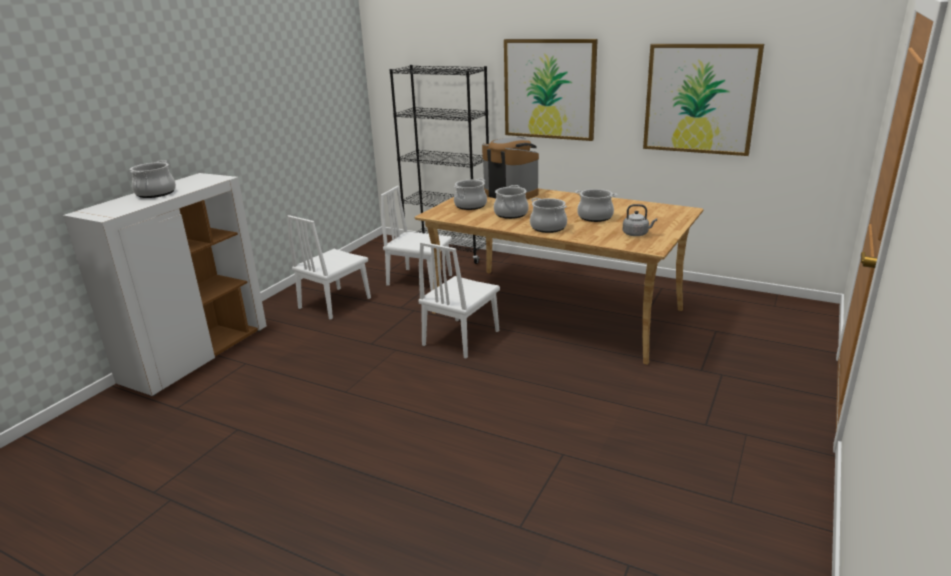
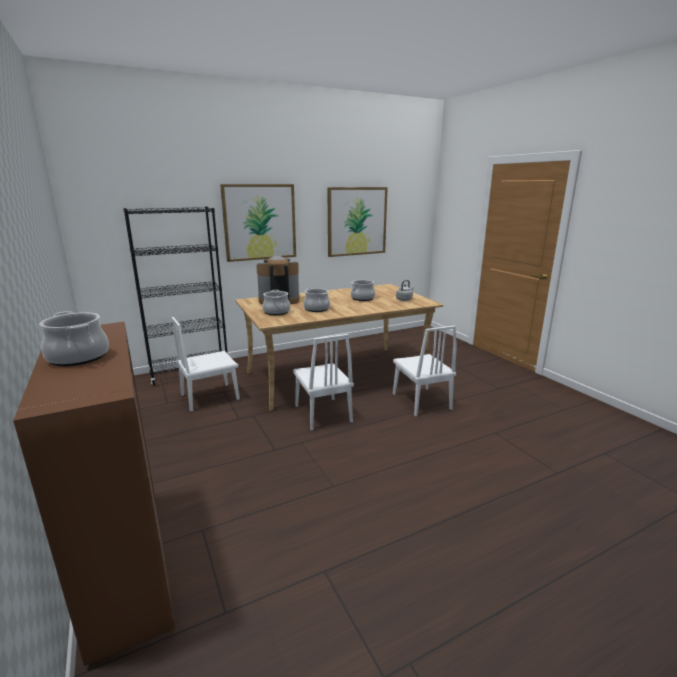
camera: 55 degrees left, 5 degrees down
white cabinet [63,173,267,396] -> brown cabinet [13,322,175,666]
white chair [287,215,371,320] -> white chair moved to [393,326,457,416]
cooking pot [530,198,567,233] -> none

